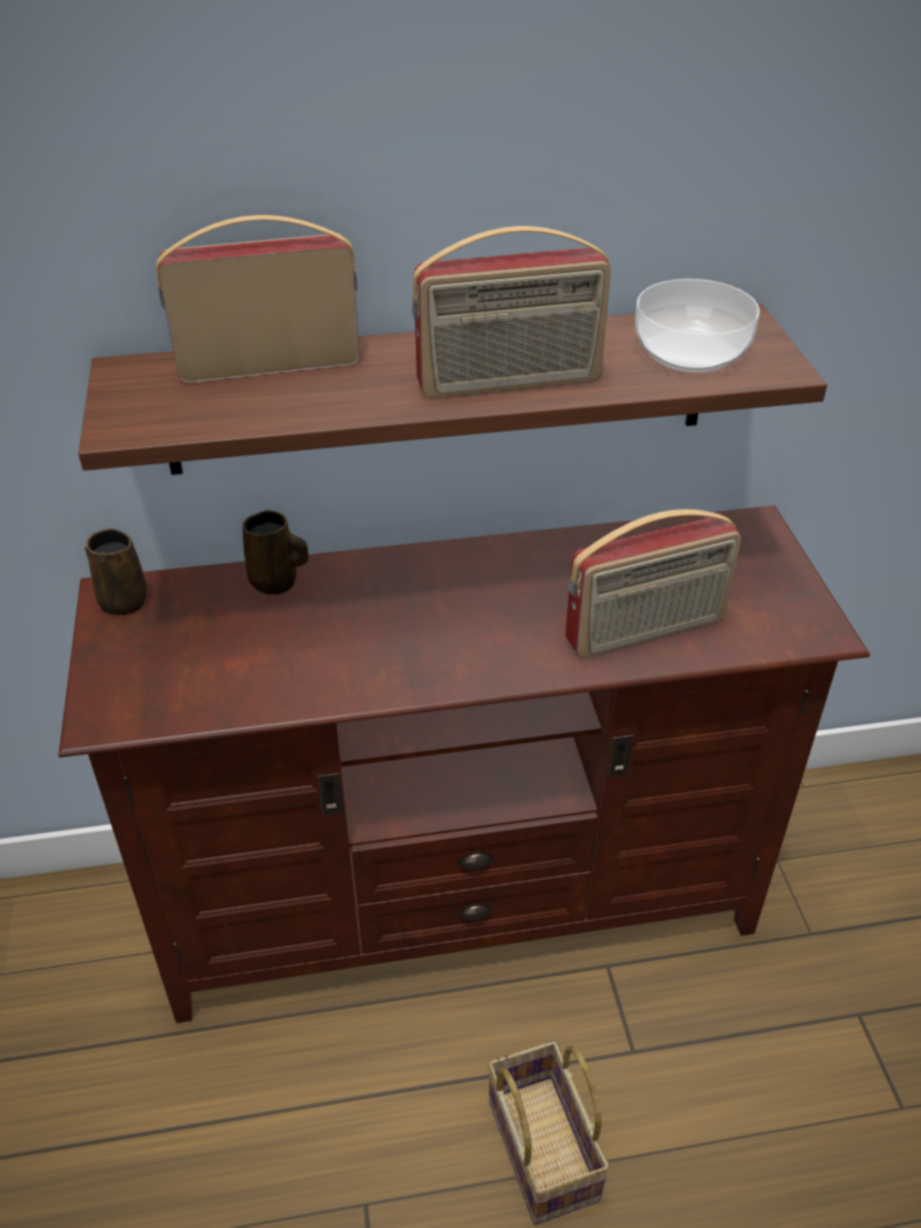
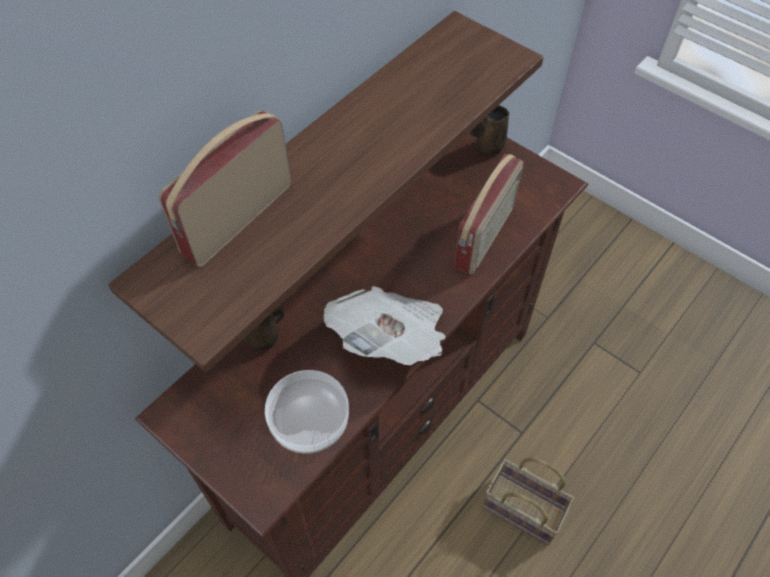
camera: 40 degrees left, 15 degrees up
brown mug [85,529,147,615] -> brown mug moved to [469,105,509,156]
radio [412,226,611,398] -> none
bowl [635,279,760,373] -> bowl moved to [265,370,349,454]
none -> newspaper [323,286,446,365]

